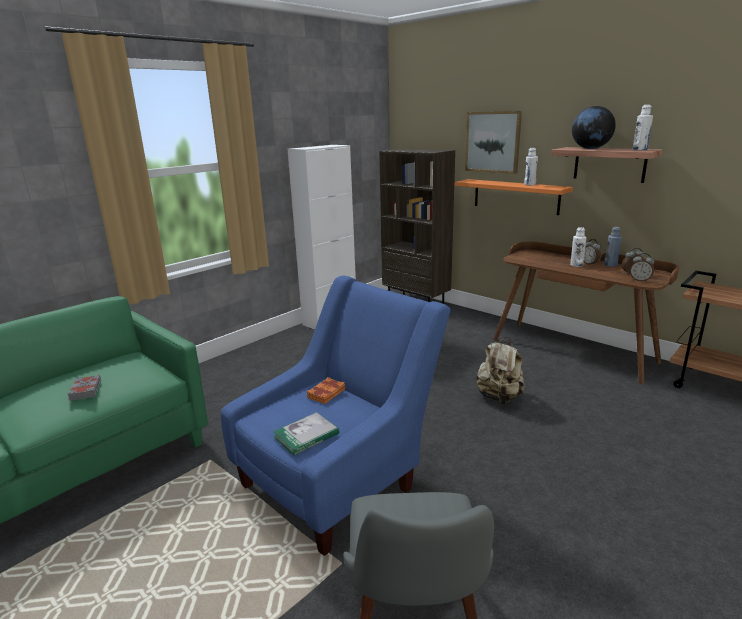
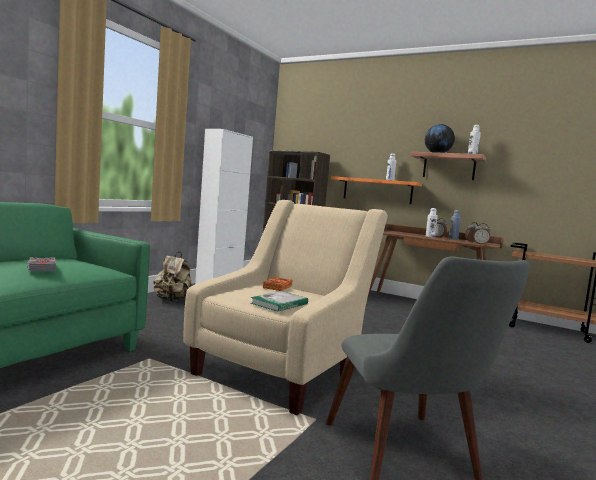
camera: 15 degrees left, 15 degrees down
blue armchair [221,276,451,556] -> beige armchair [183,200,388,415]
picture [465,111,522,174] -> none
beige backpack [476,337,525,404] -> beige backpack moved to [154,252,192,302]

